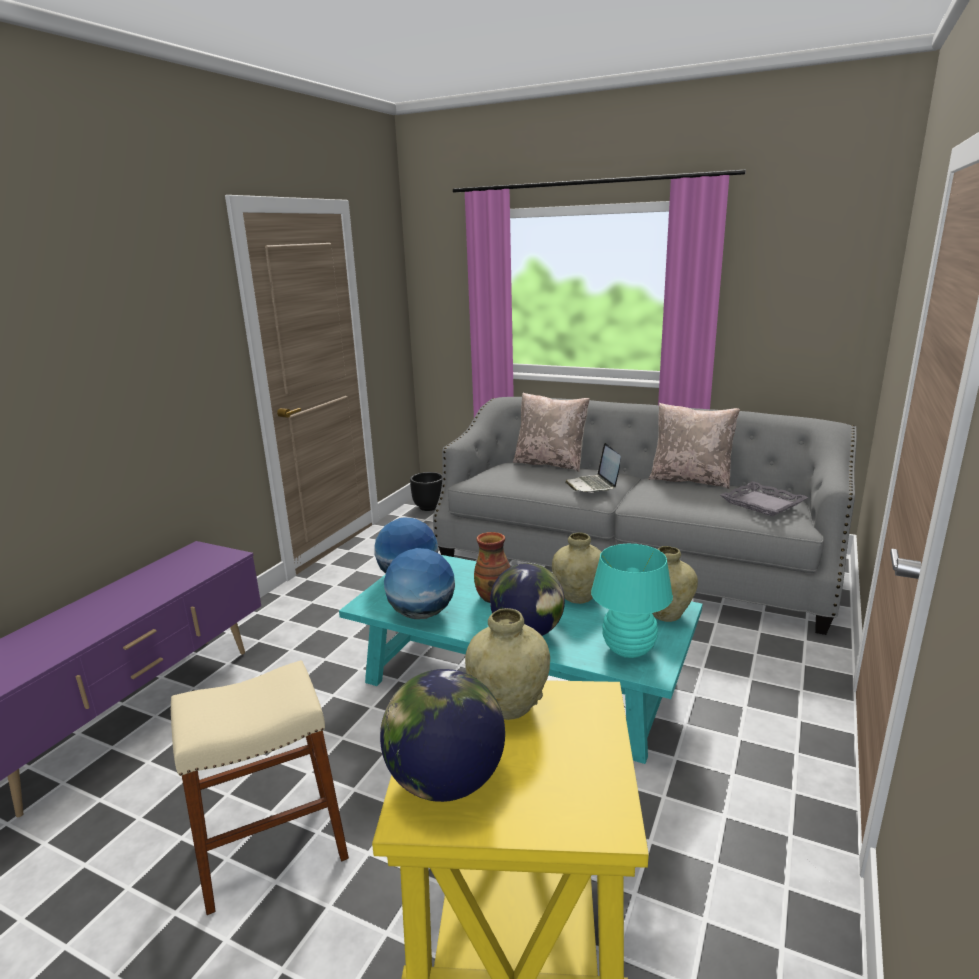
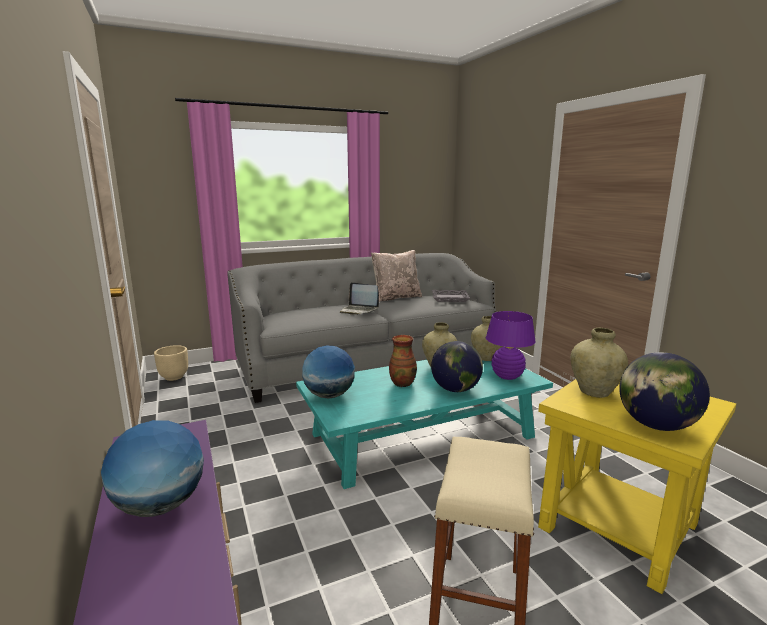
camera: 50 degrees left, 5 degrees down
globe [384,548,455,619] -> globe moved to [101,420,204,517]
black planter [410,472,442,511] -> beige planter [154,345,188,381]
beige pillow [513,393,590,472] -> none
turquoise table lamp [591,544,673,658] -> purple table lamp [486,311,536,380]

